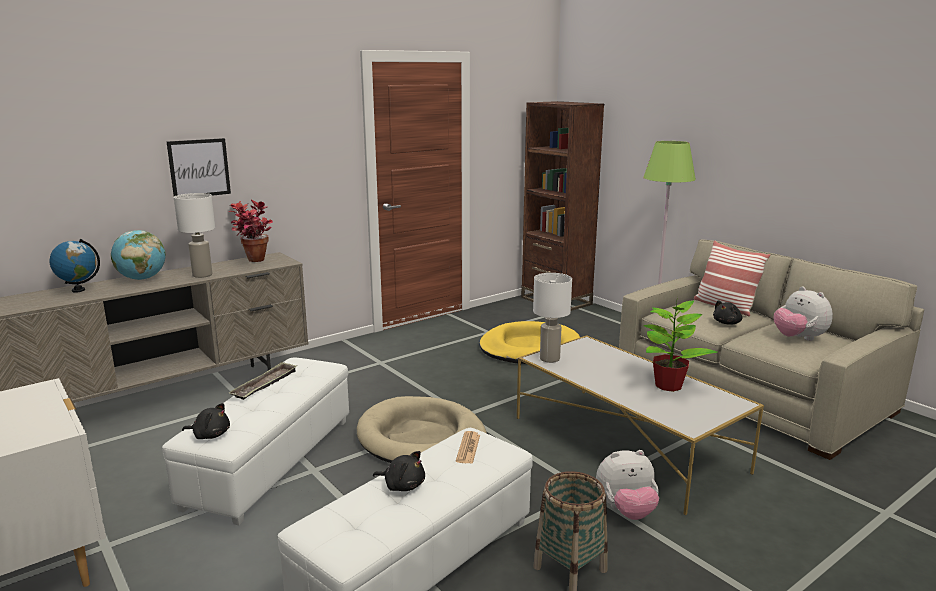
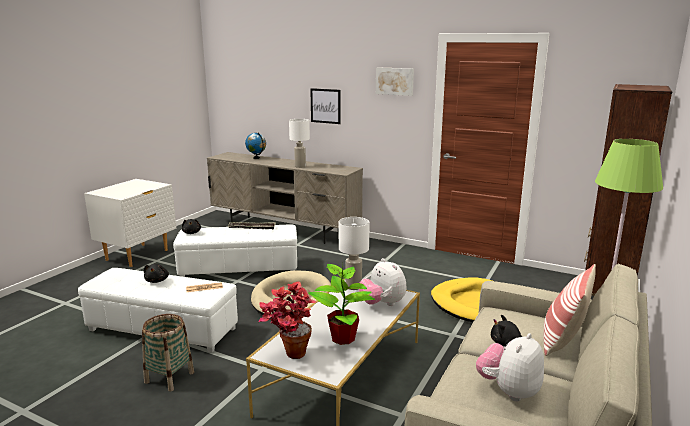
camera: 65 degrees right, 0 degrees up
globe [111,230,166,280] -> none
potted plant [228,200,273,262] -> potted plant moved to [258,282,316,359]
plush toy [596,450,659,520] -> plush toy moved to [359,258,406,306]
none -> picture [376,68,414,96]

